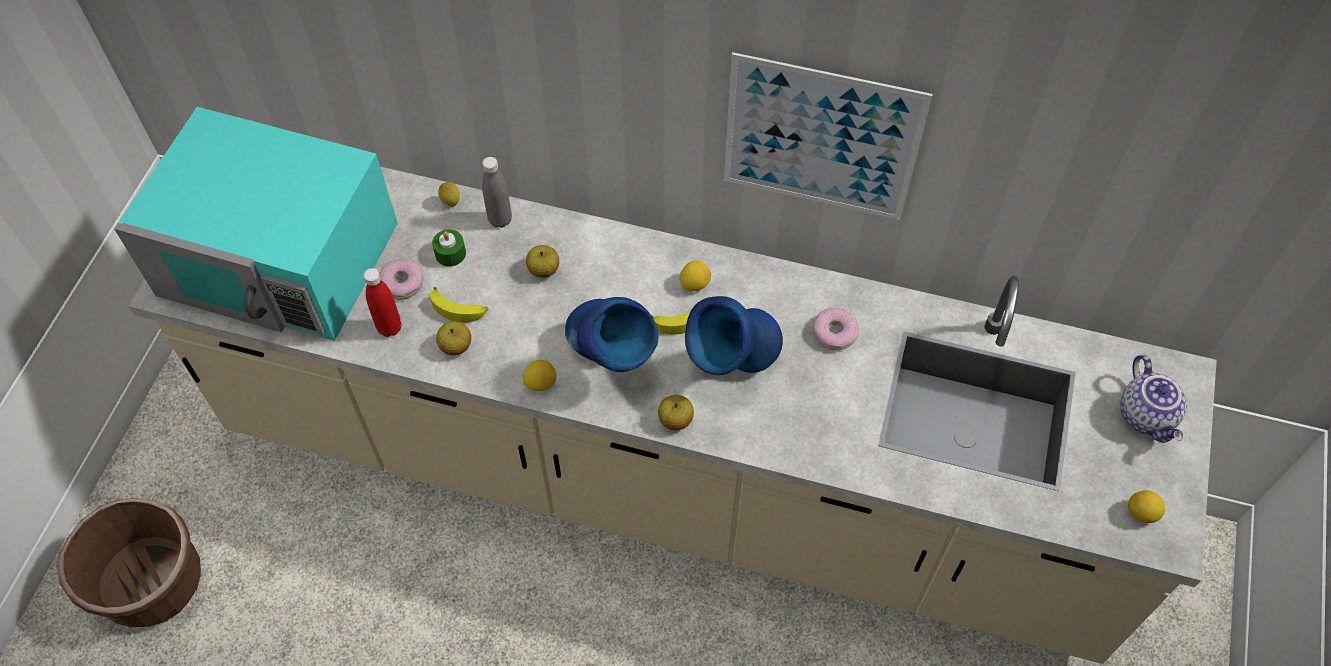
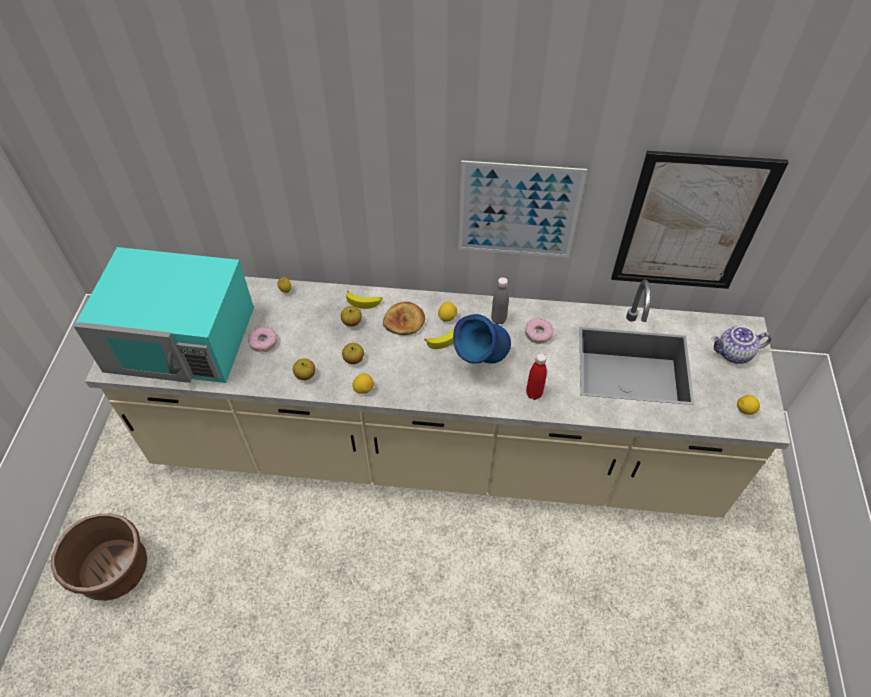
camera: 10 degrees left, 5 degrees down
red bottle [363,268,402,337] -> red bottle moved to [526,353,547,400]
banana [430,287,488,323] -> banana moved to [346,291,383,309]
green candle [432,229,466,267] -> none
grey bottle [482,157,512,228] -> grey bottle moved to [491,277,509,325]
blue vase [565,297,659,372] -> none
apple [658,395,694,430] -> apple moved to [342,343,364,364]
teapot [1120,355,1187,443] -> teapot turned 105 degrees clockwise [712,326,771,364]
none -> bread [383,302,425,335]
none -> picture [611,151,789,289]

